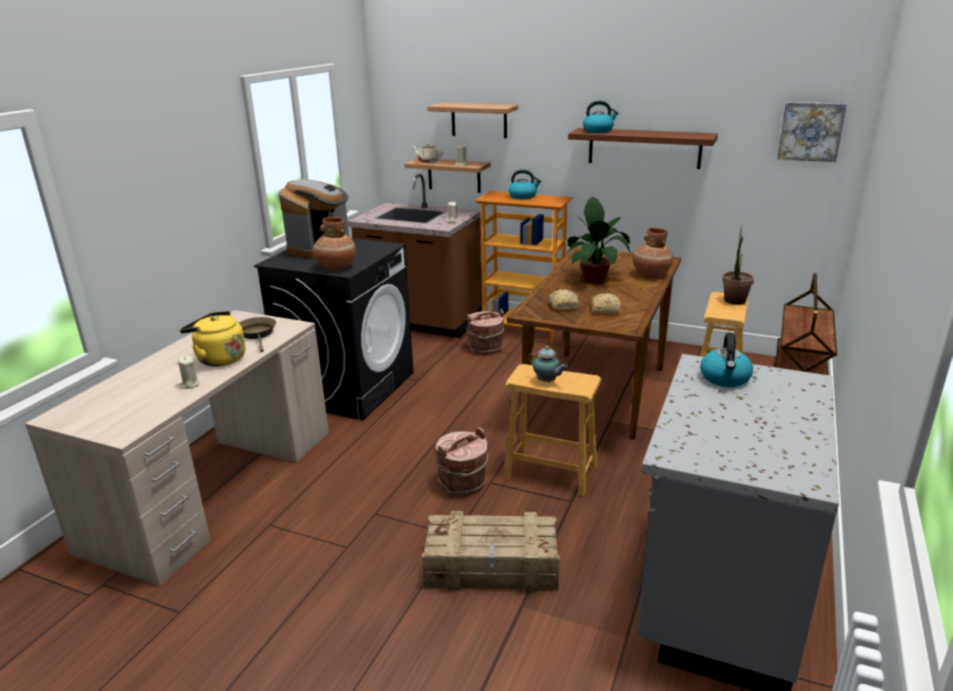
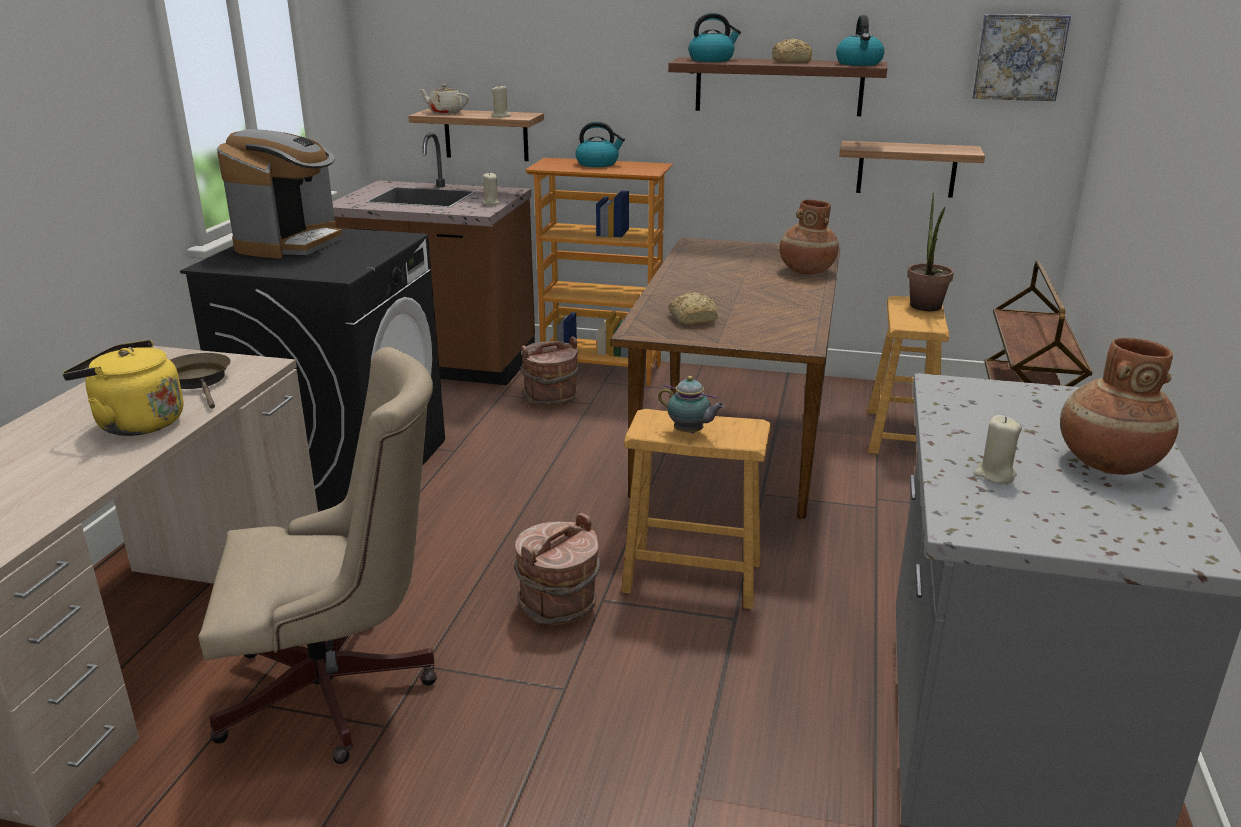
camera: 10 degrees left, 0 degrees up
beige candle [178,356,200,389] -> beige candle moved to [974,415,1022,484]
brown vase [313,217,356,270] -> brown vase moved to [1060,338,1179,475]
crate [422,511,560,592] -> none
shelf [427,103,518,138] -> shelf moved to [839,141,985,198]
potted plant [566,197,631,284] -> none
bread [591,293,621,314] -> bread moved to [772,38,812,63]
kettle [700,333,753,387] -> kettle moved to [836,15,885,66]
none -> beige office chair [198,347,437,764]

